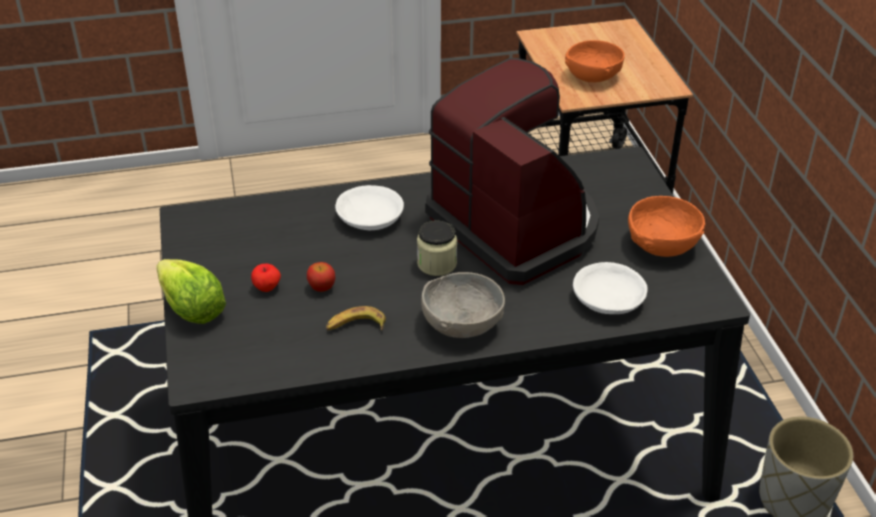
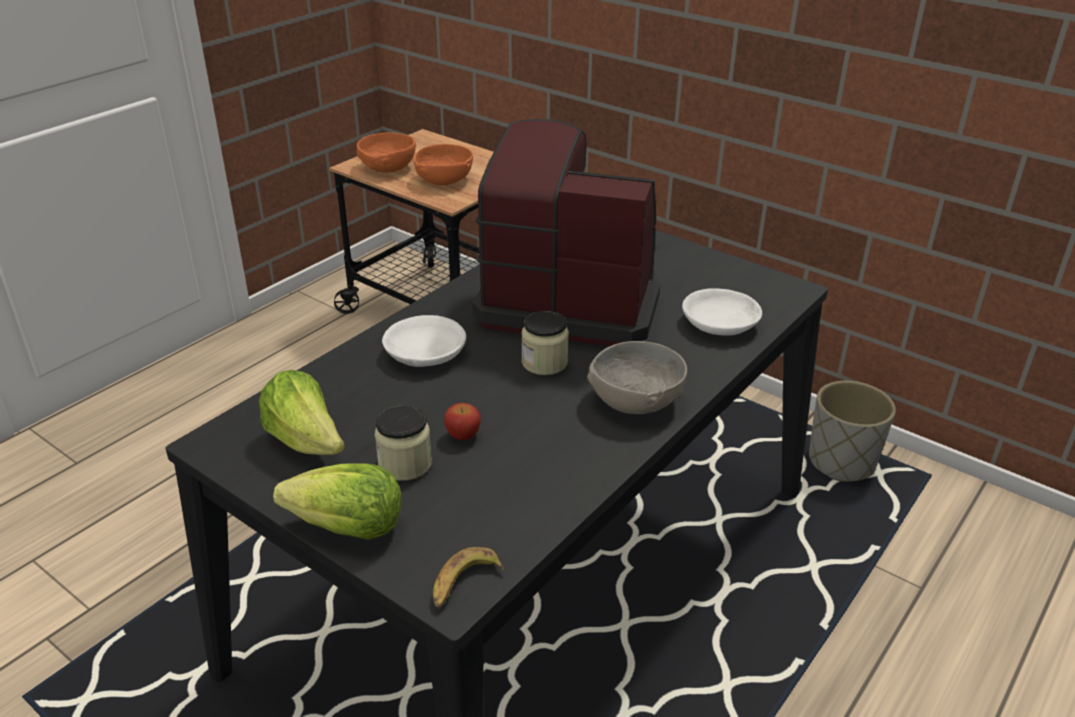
camera: 40 degrees left, 5 degrees down
apple [251,264,281,292] -> jar [375,405,432,481]
banana [326,306,386,330] -> banana moved to [433,547,504,609]
orange bowl [628,196,705,257] -> orange bowl moved to [357,132,416,173]
none -> lettuce [259,370,345,455]

